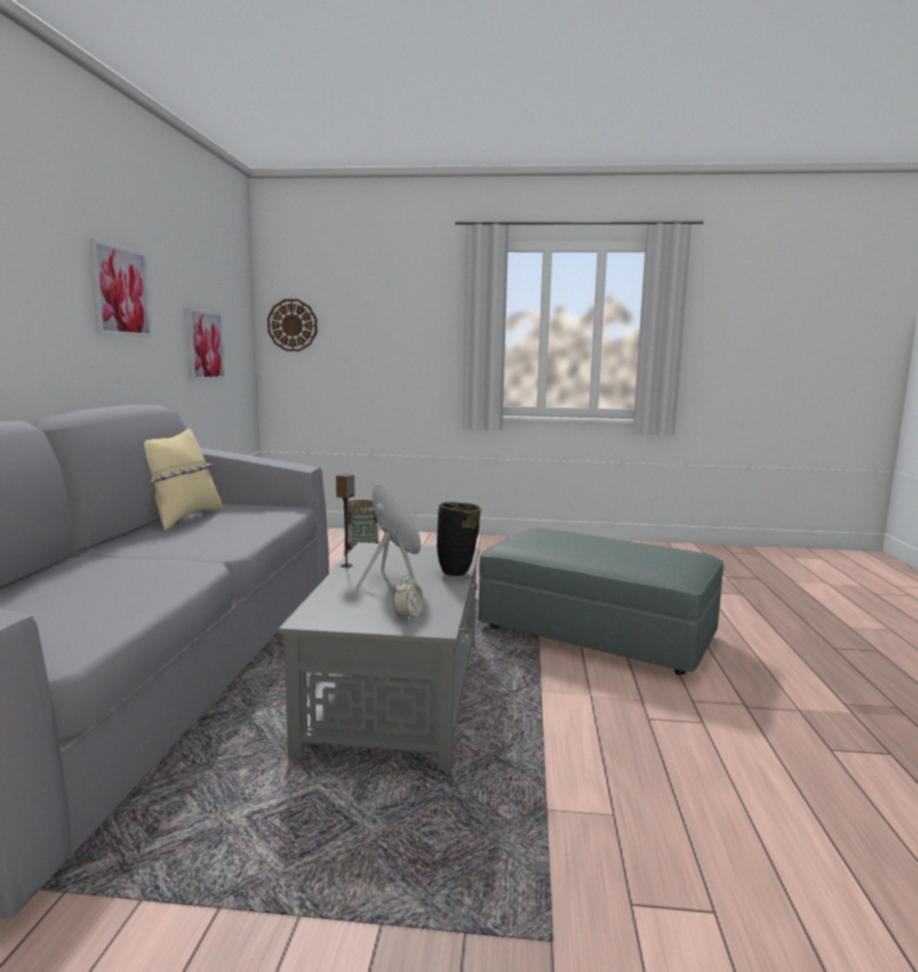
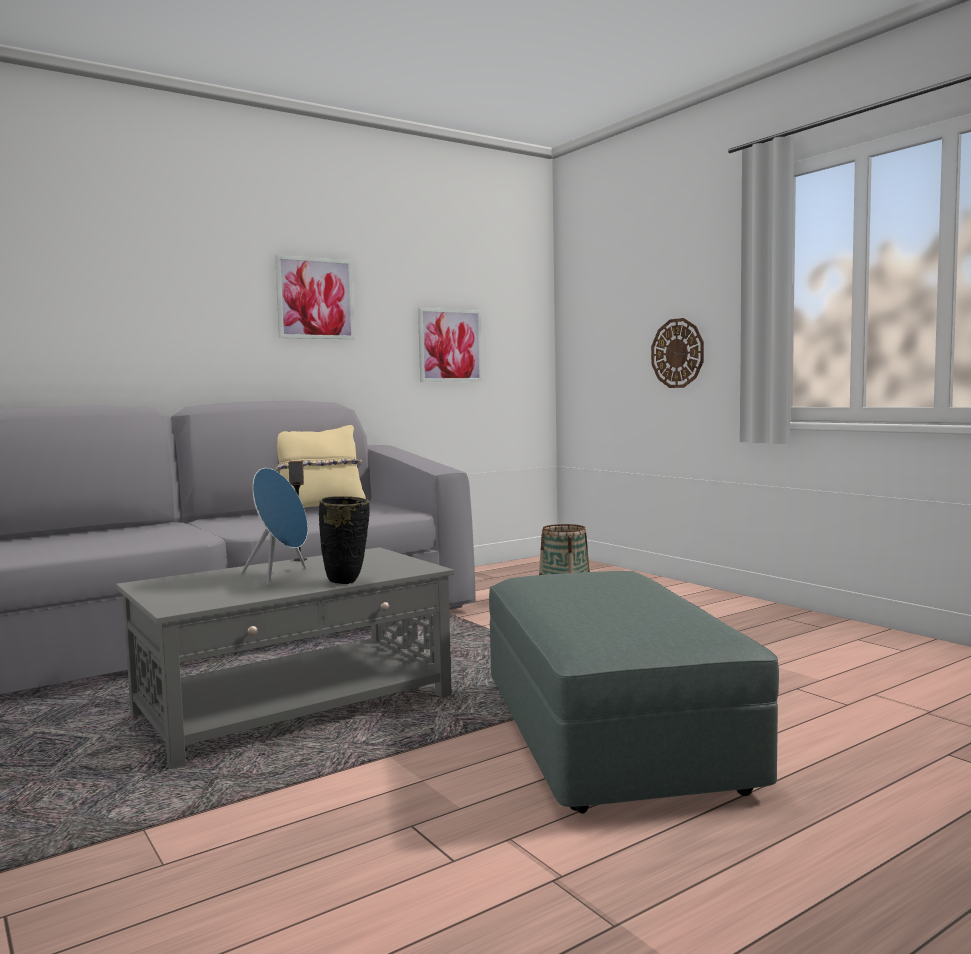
camera: 50 degrees right, 5 degrees down
wall clock [267,299,317,351] -> wall clock moved to [651,318,704,388]
alarm clock [393,574,424,621] -> none

